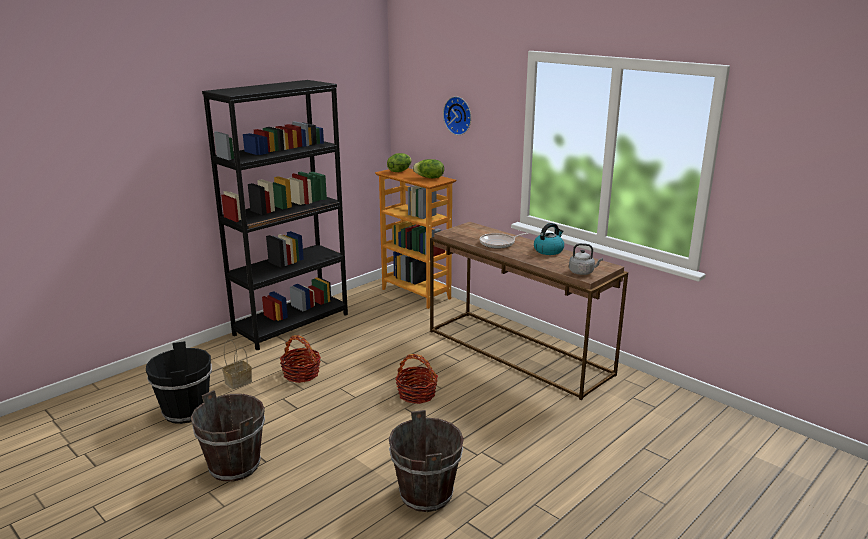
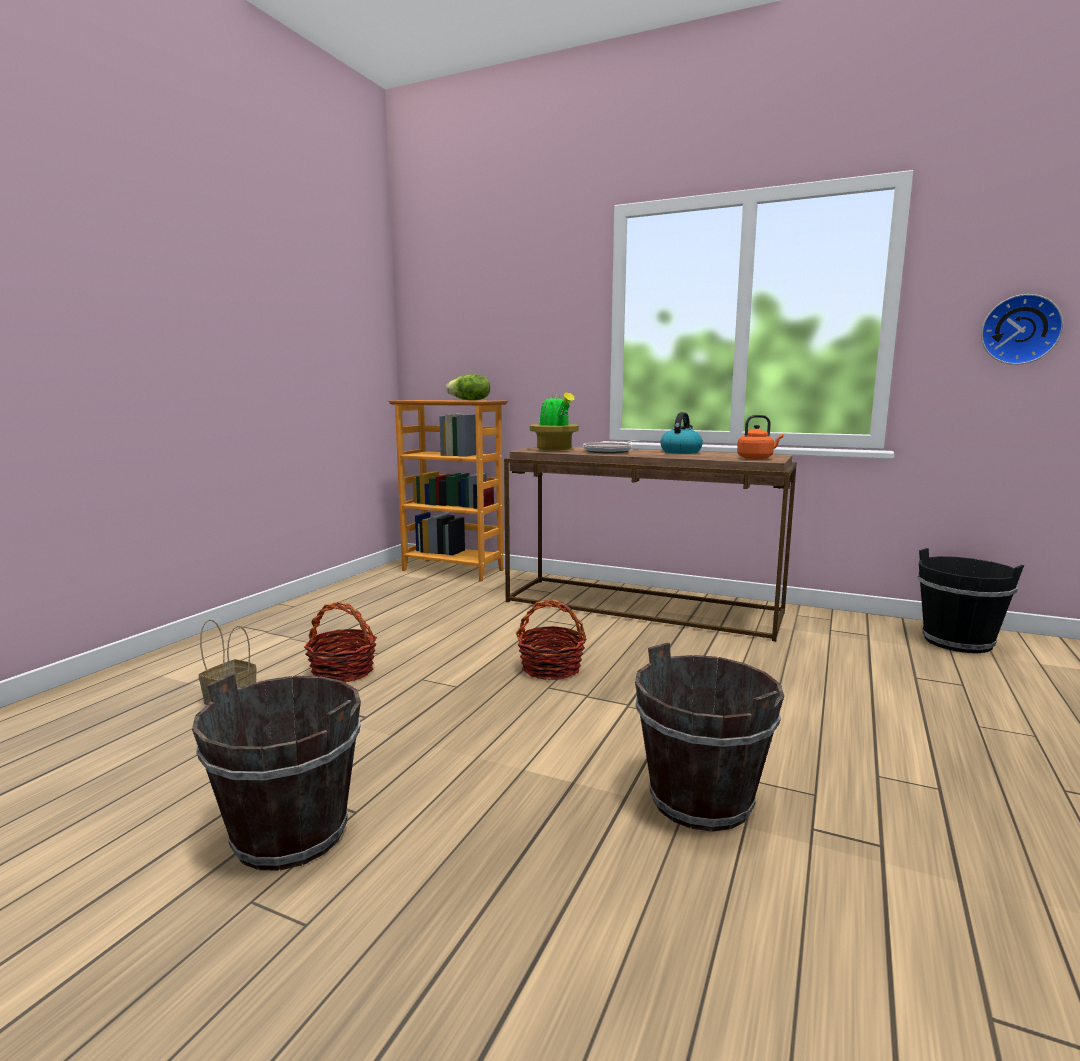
camera: 20 degrees left, 10 degrees down
black bucket [146,341,212,424] -> black bucket moved to [918,548,1024,653]
black bookcase [202,80,348,350] -> none
lettuce [387,153,412,172] -> none
wall clock [443,96,471,135] -> wall clock moved to [981,294,1063,365]
grey kettle [569,243,603,275] -> orange kettle [737,415,783,459]
none -> potted plant [530,392,579,451]

